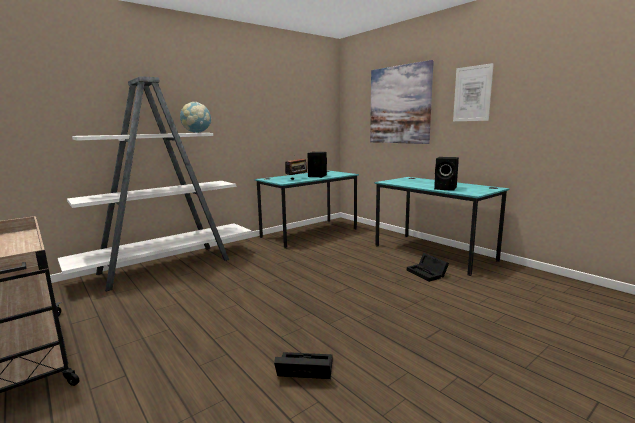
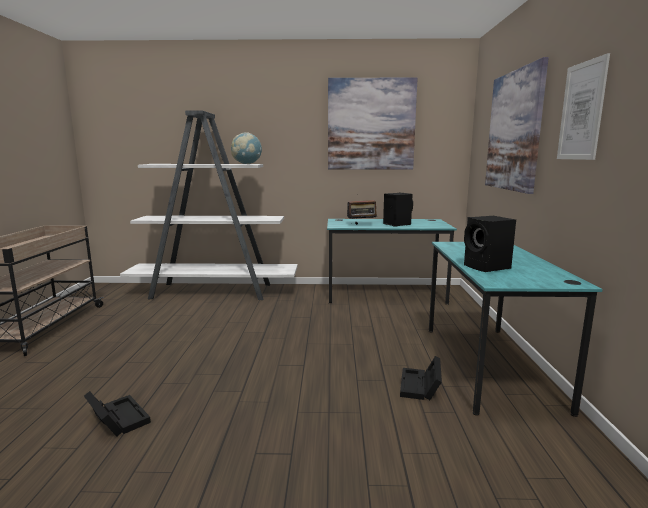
camera: 40 degrees right, 0 degrees up
none -> picture [328,77,418,170]

